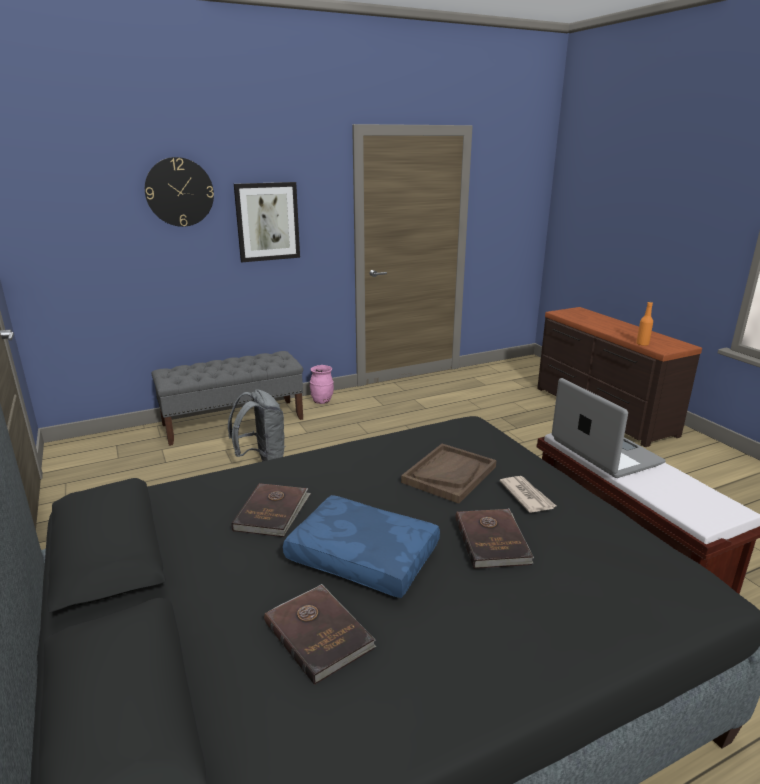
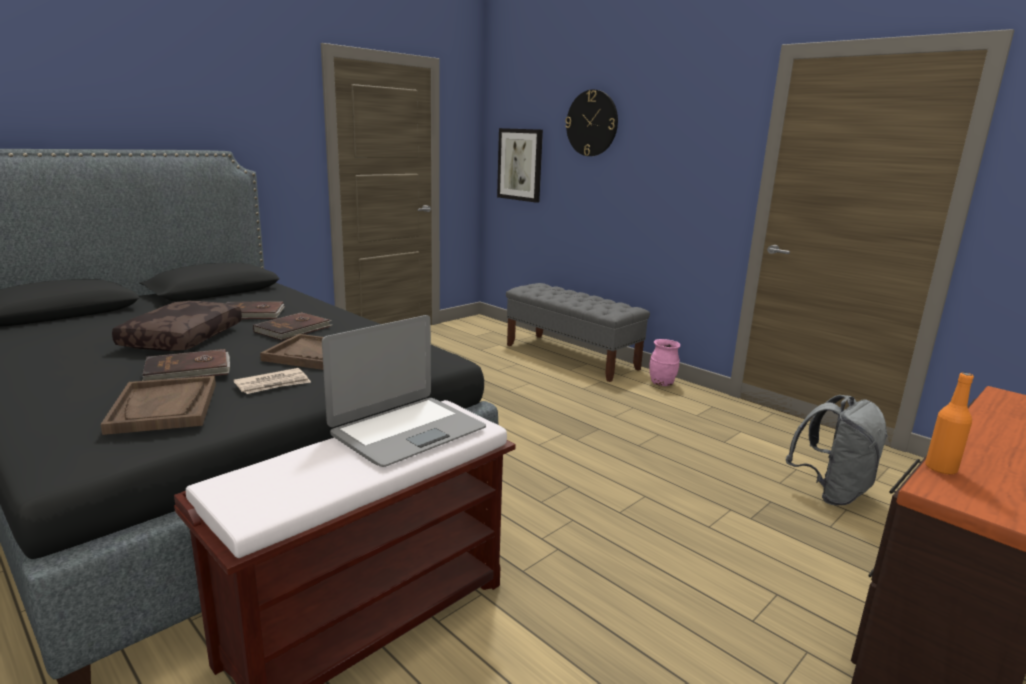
camera: 70 degrees right, 5 degrees down
grey backpack [228,389,284,461] -> grey backpack moved to [786,395,888,505]
picture [234,182,300,262] -> picture moved to [497,128,543,203]
brown book [264,584,376,685] -> brown book moved to [253,312,332,341]
blue pillow [283,495,440,598] -> brown pillow [112,301,242,351]
none -> brown tray [100,376,216,435]

